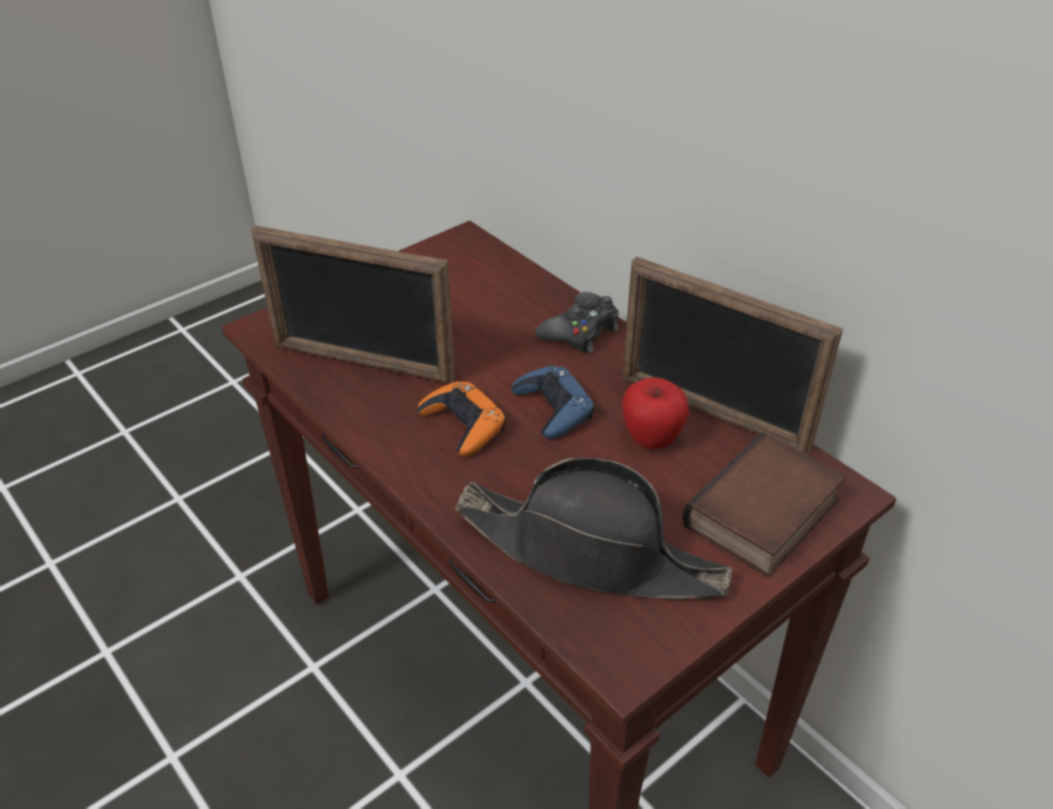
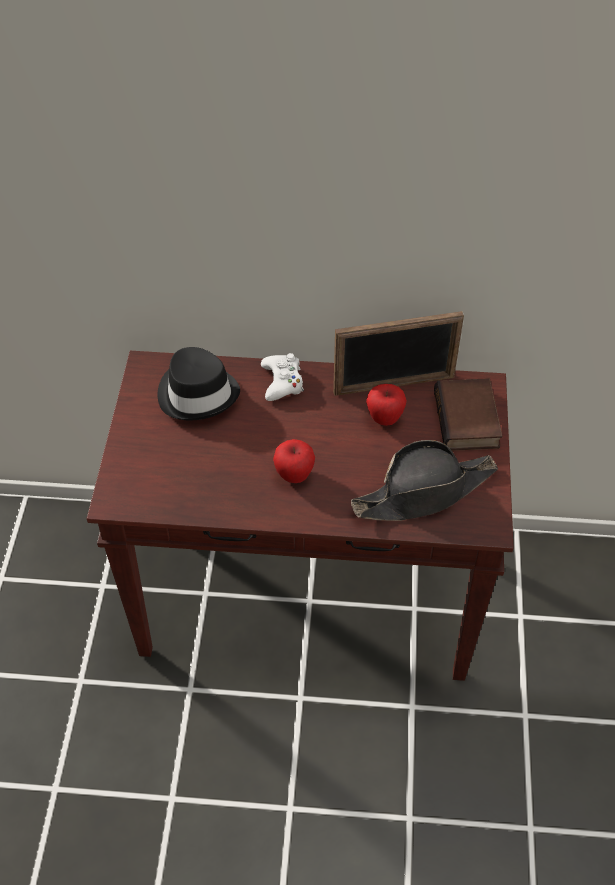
camera: 45 degrees left, 10 degrees up
picture frame [251,226,455,383] -> none
orange game controller [417,381,506,456] -> apple [273,439,315,483]
blue game controller [511,366,594,439] -> none
black game controller [535,292,619,352] -> white game controller [261,353,304,401]
none -> black hat [158,347,240,420]

